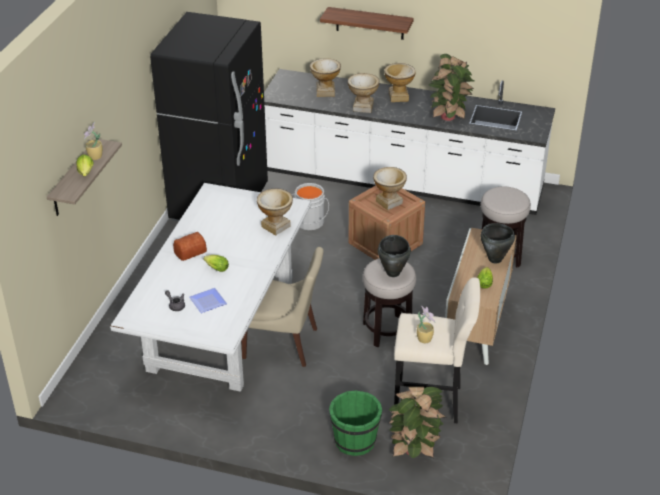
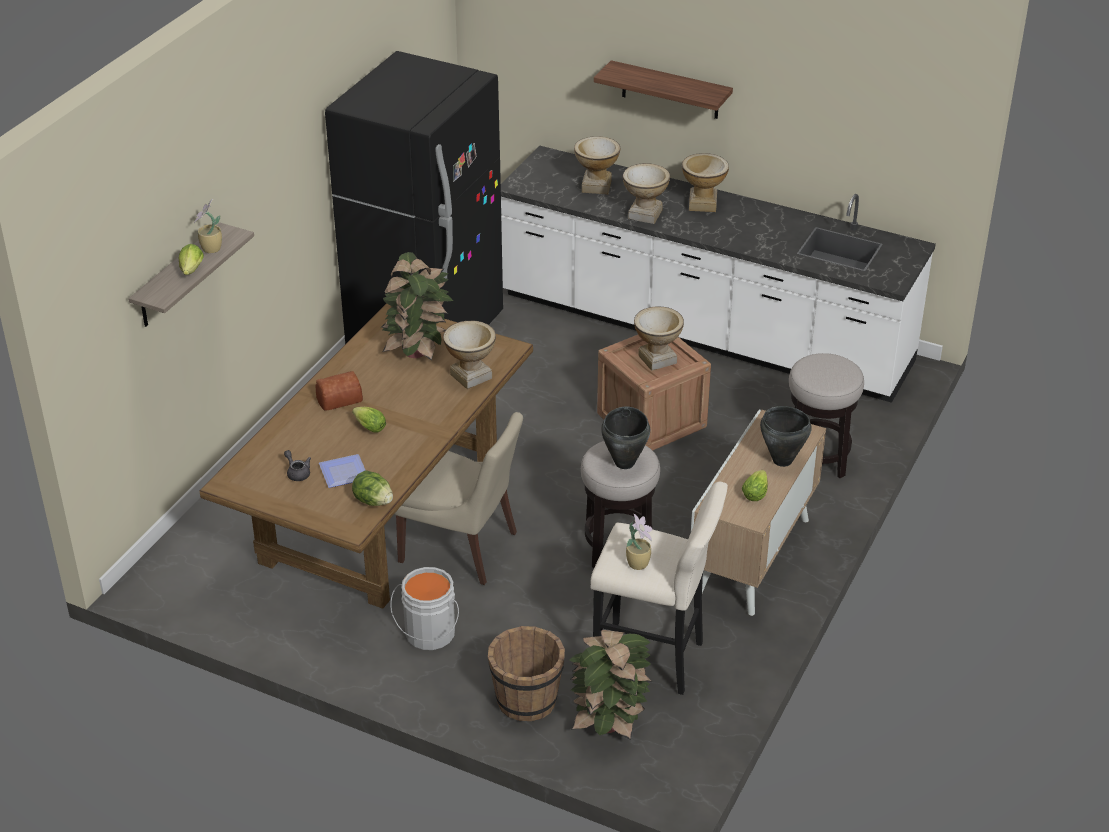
camera: 10 degrees right, 0 degrees up
white dining table [110,183,311,392] -> brown dining table [199,303,533,609]
grey bucket [292,183,329,230] -> grey bucket moved to [390,567,459,650]
green bucket [329,390,382,456] -> brown bucket [488,626,565,721]
potted plant [428,54,474,121] -> potted plant moved to [381,252,453,360]
none -> lettuce [352,471,393,506]

